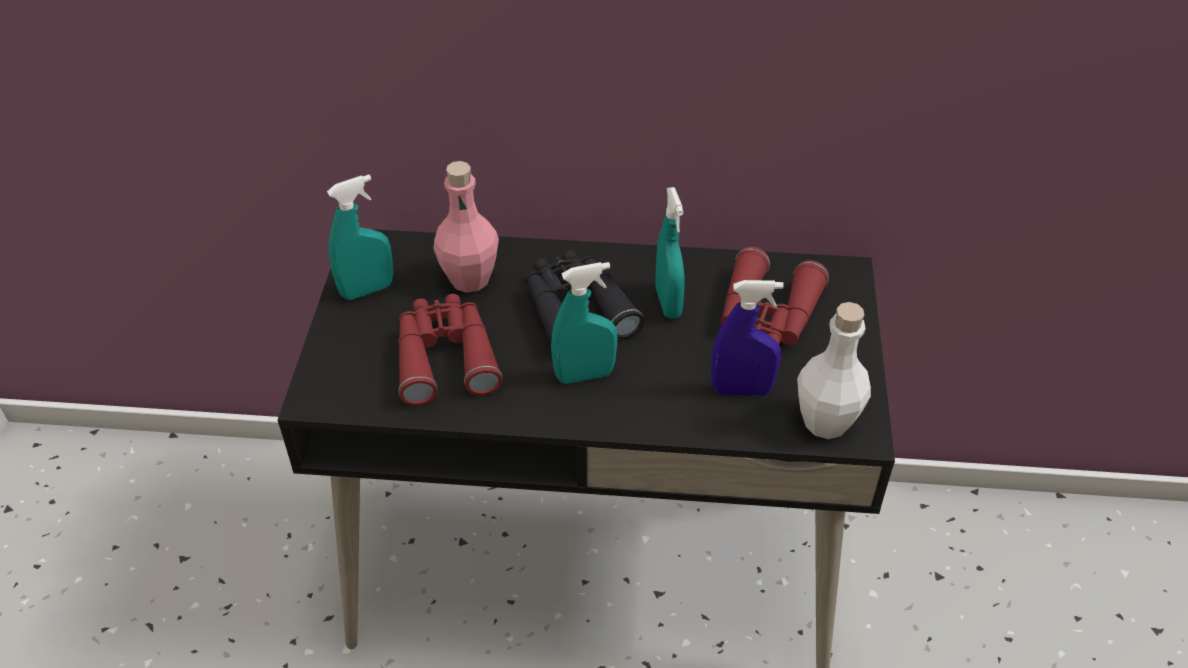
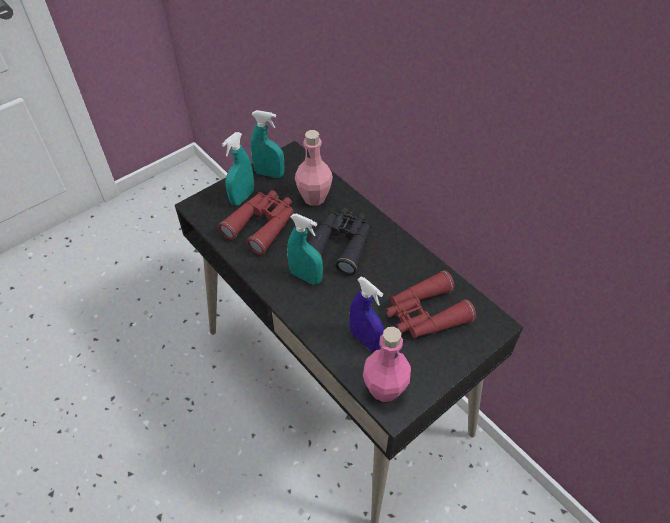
camera: 45 degrees right, 5 degrees up
turquoise spray bottle [655,187,685,319] -> turquoise spray bottle moved to [222,132,254,206]
white bottle [797,302,871,439] -> pink bottle [363,327,411,402]

